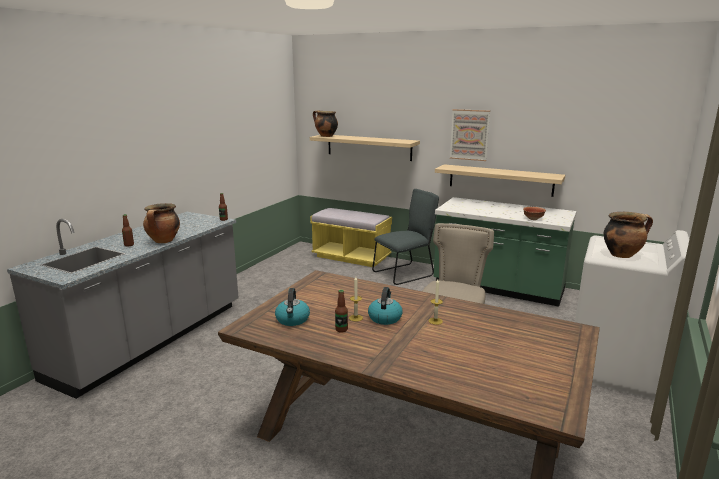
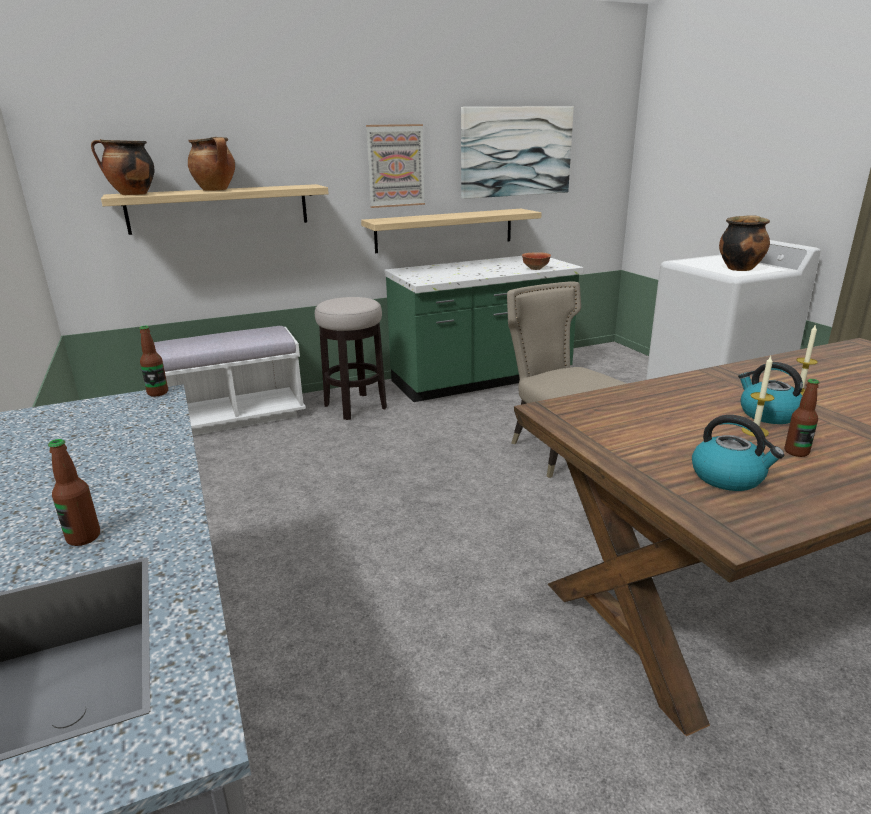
camera: 50 degrees left, 5 degrees up
cooking pot [143,203,180,243] -> cooking pot moved to [188,137,235,191]
yellow bench [310,208,392,267] -> white bench [154,326,306,436]
grey chair [372,189,439,285] -> stool [315,297,387,420]
none -> picture [461,106,574,199]

